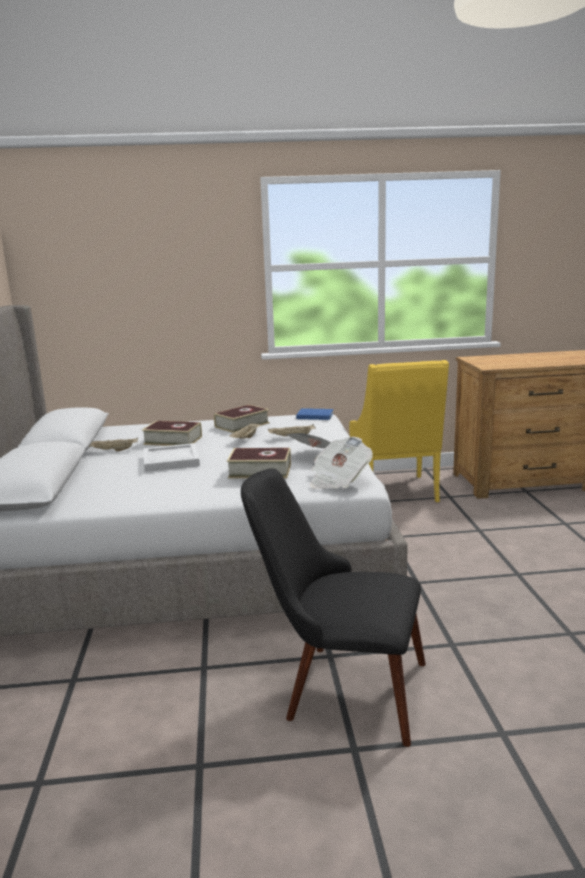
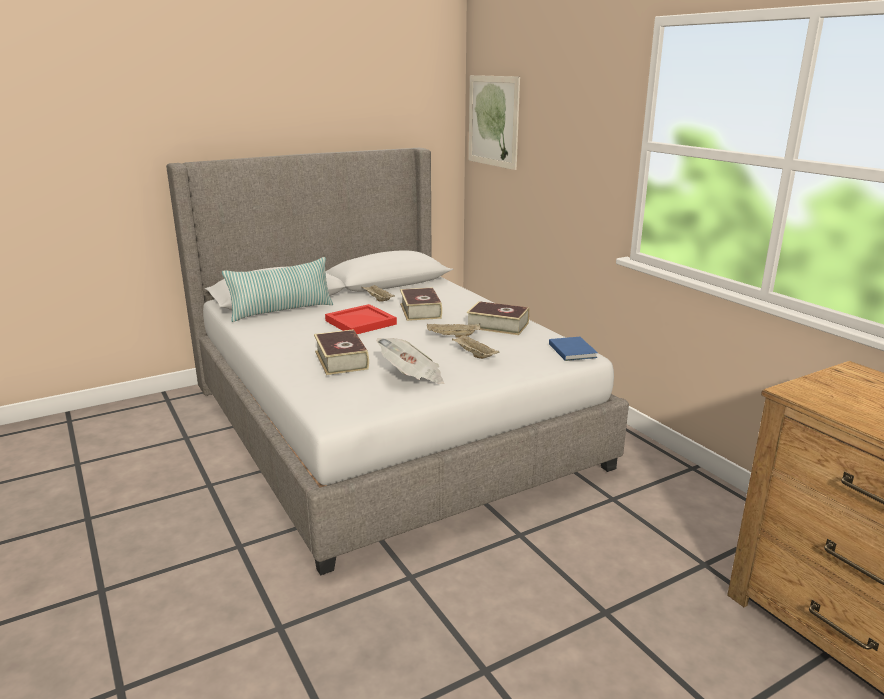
camera: 65 degrees right, 5 degrees up
white tray [144,443,200,472] -> red tray [325,304,397,334]
black chair [241,468,426,747] -> none
newspaper [310,436,373,489] -> none
yellow armchair [349,360,449,502] -> none
none -> pillow [222,257,333,322]
none -> picture [469,75,520,170]

